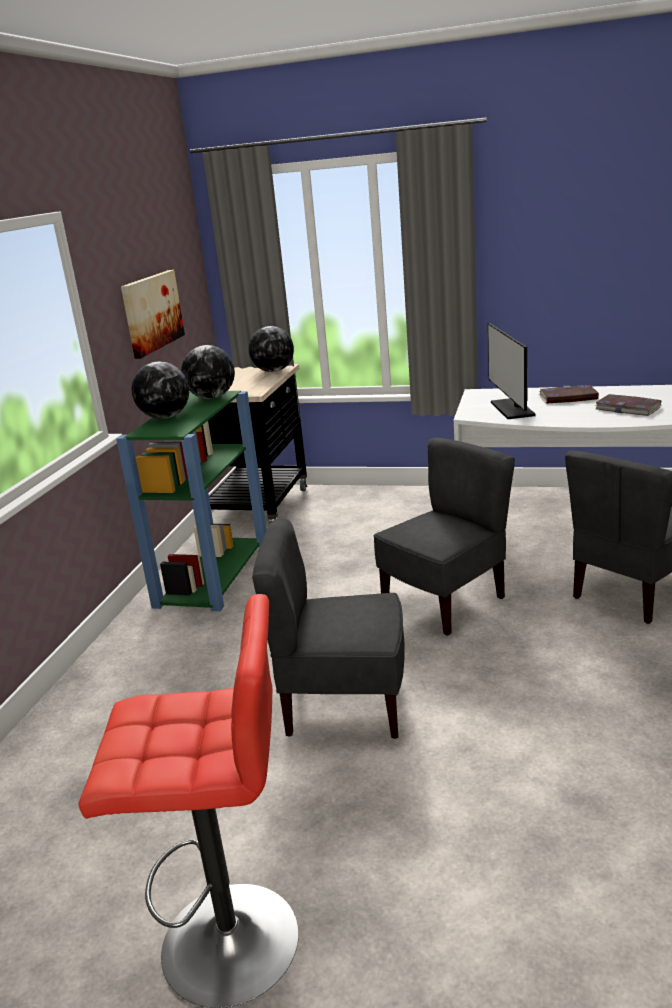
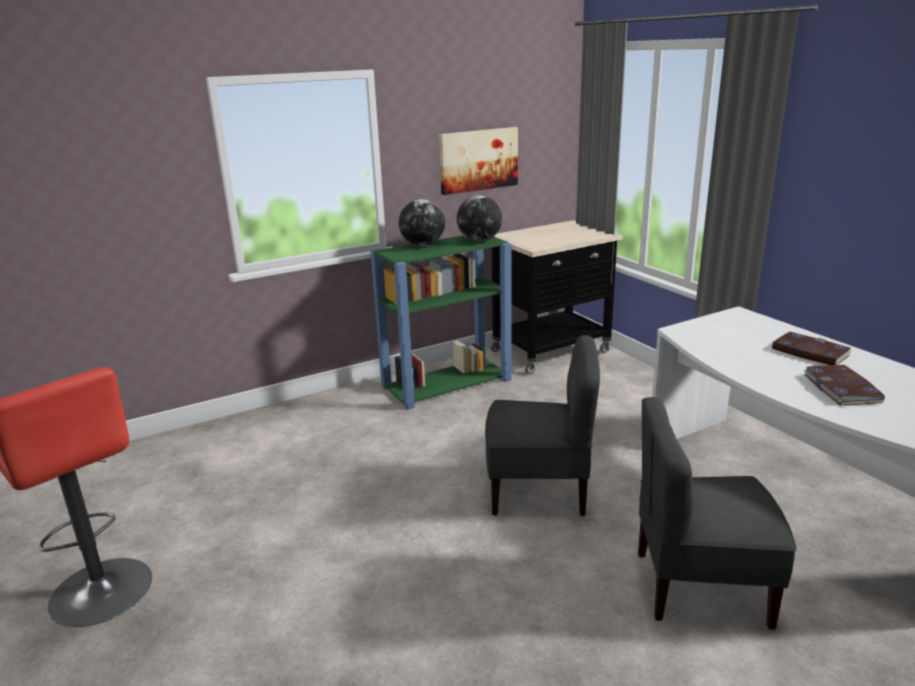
camera: 45 degrees right, 0 degrees up
globe [249,326,294,372] -> none
grey chair [252,518,405,739] -> none
monitor [488,323,536,419] -> none

